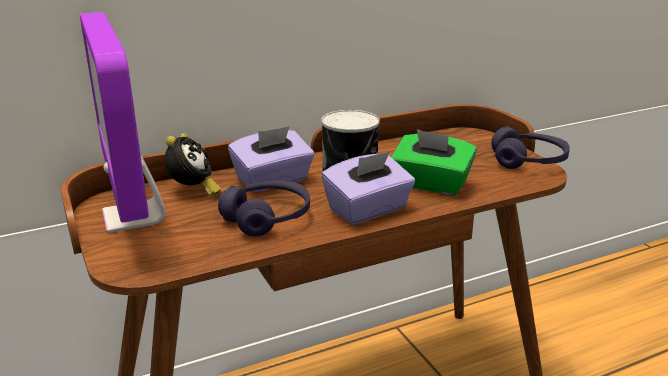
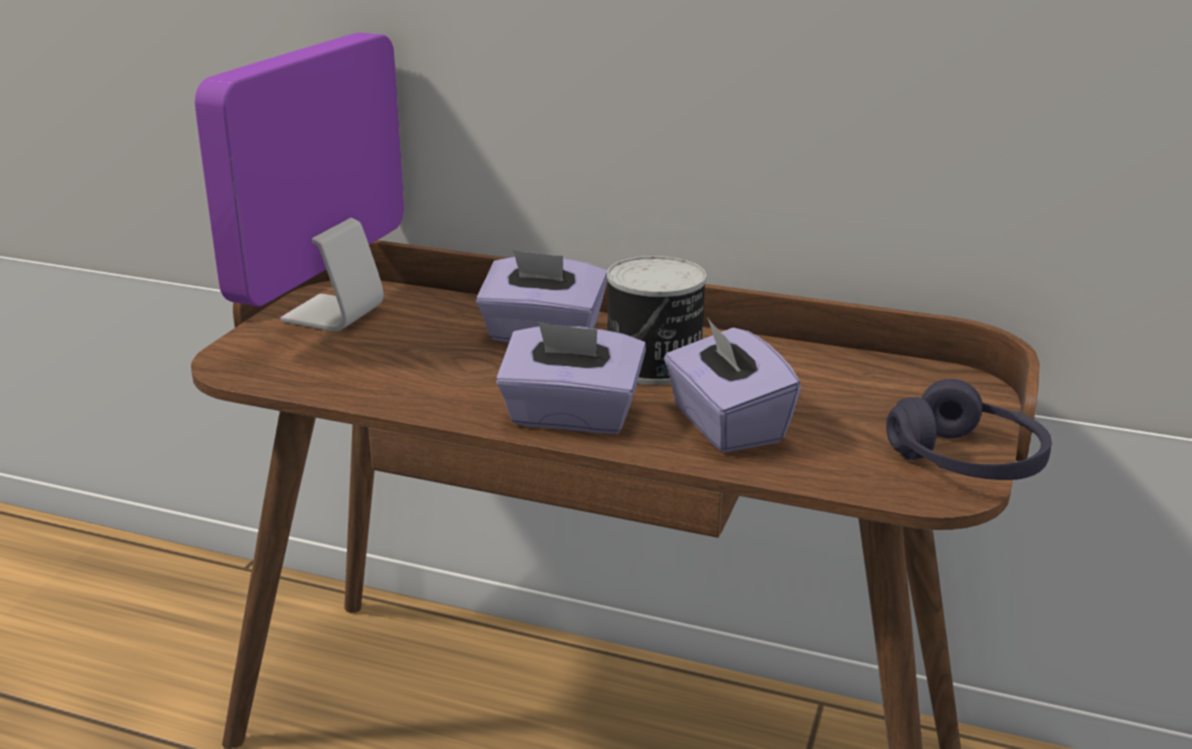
camera: 45 degrees right, 0 degrees up
alarm clock [164,133,221,196] -> none
purple headphones [218,181,310,236] -> none
green tissue box [391,129,477,196] -> purple tissue box [664,317,801,453]

